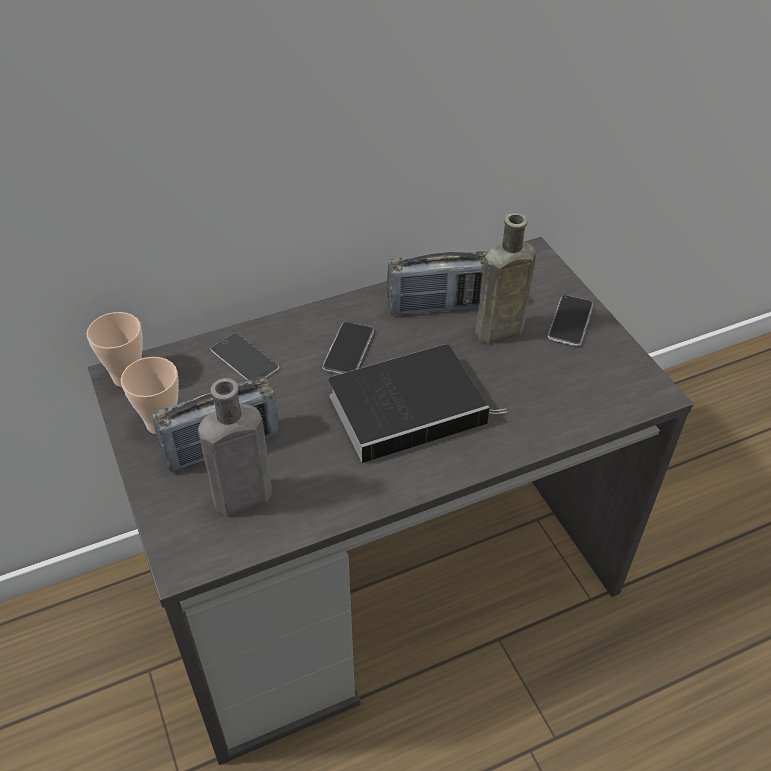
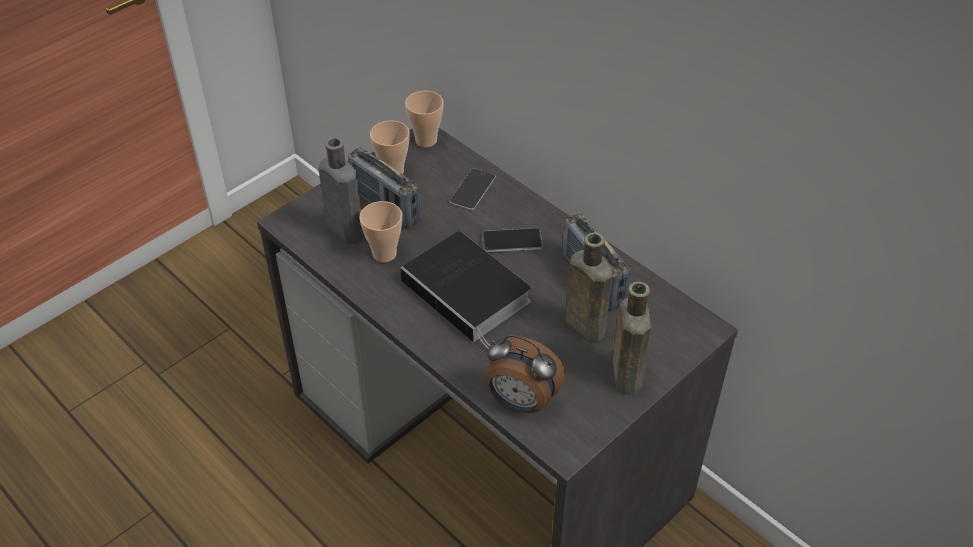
camera: 70 degrees right, 0 degrees up
phone [548,295,593,346] -> brown bottle [613,282,651,394]
none -> cup [359,201,402,262]
none -> alarm clock [486,335,566,413]

